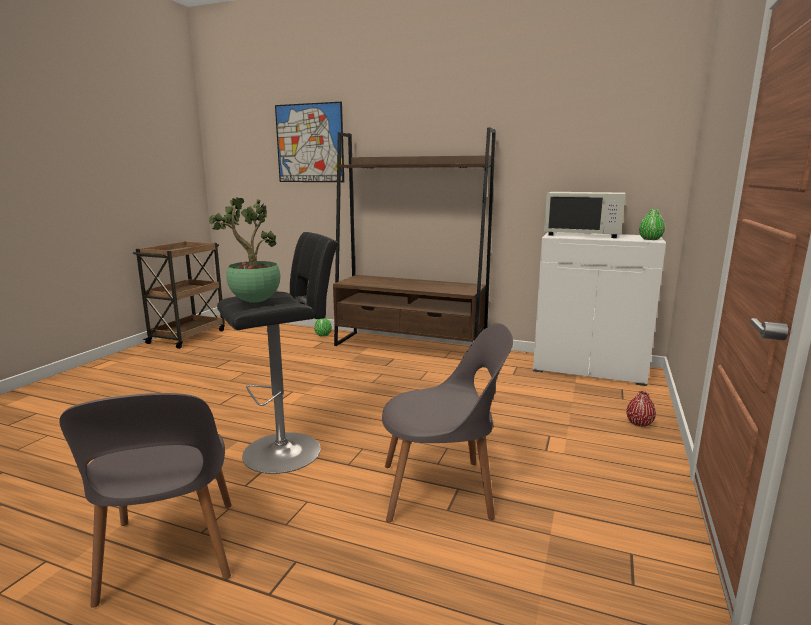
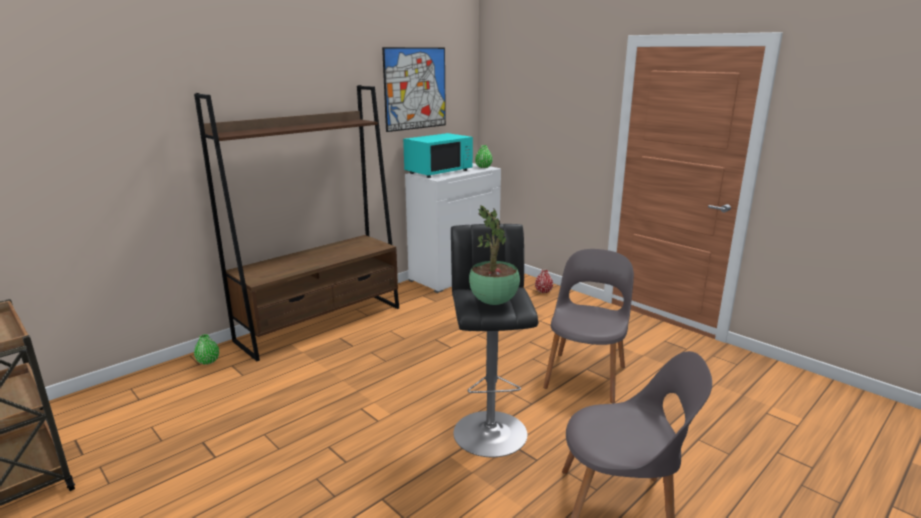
camera: 65 degrees left, 5 degrees up
picture [275,102,344,182] -> picture moved to [382,47,446,132]
white microwave [544,192,625,238] -> turquoise microwave [403,133,473,178]

